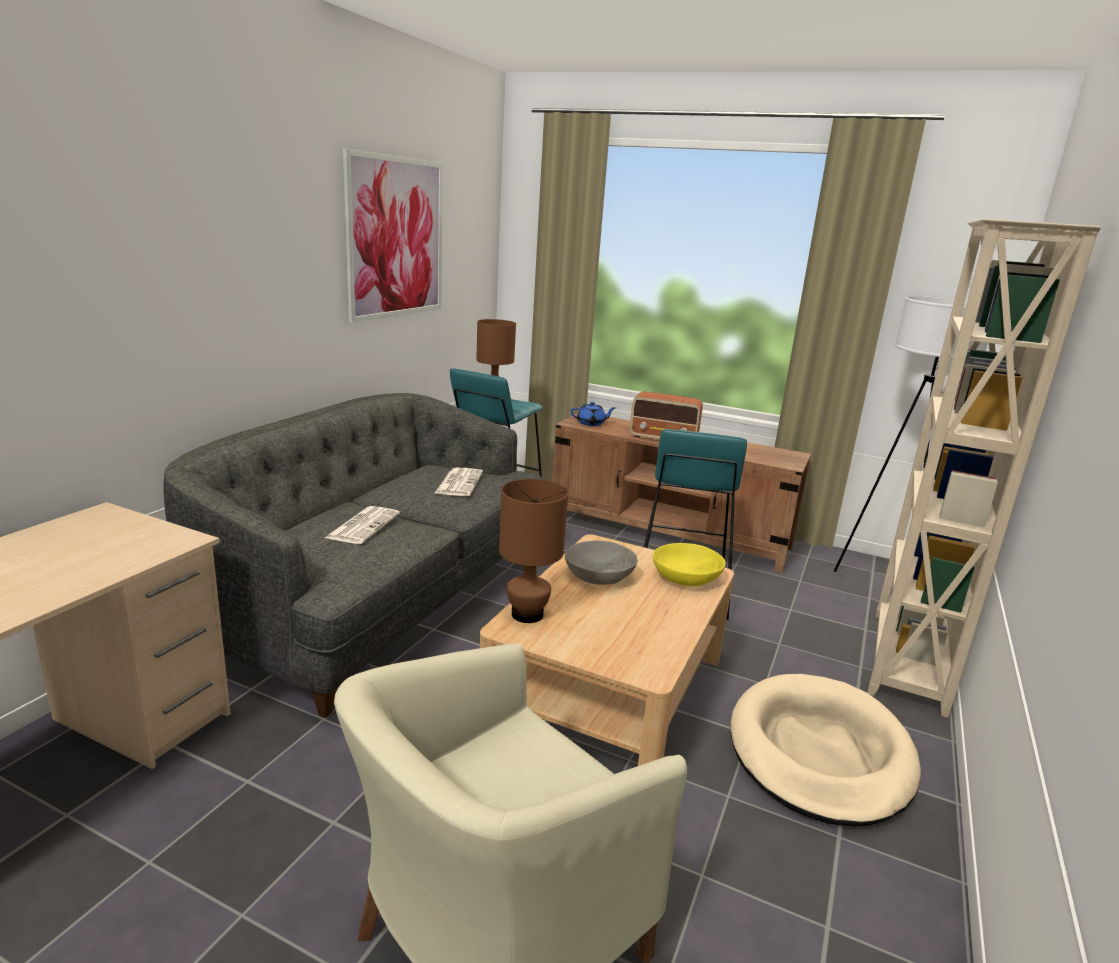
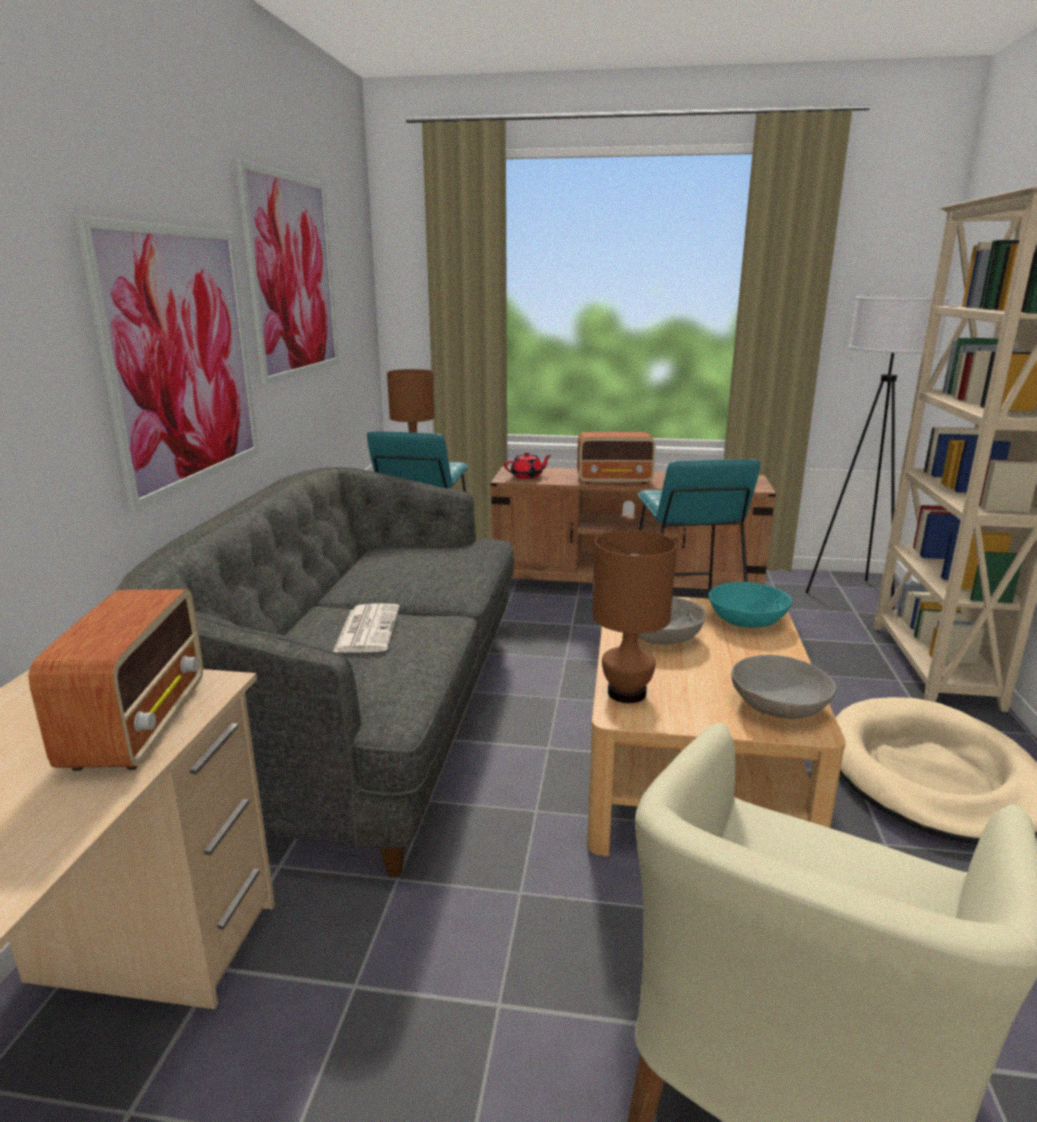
camera: 15 degrees left, 0 degrees up
newspaper [434,468,483,496] -> none
blue teapot [571,402,615,426] -> red teapot [504,452,552,479]
yellow bowl [653,543,725,586] -> turquoise bowl [709,582,792,628]
none -> radio [28,589,203,771]
none -> picture [74,216,259,511]
none -> grey bowl [731,655,837,719]

